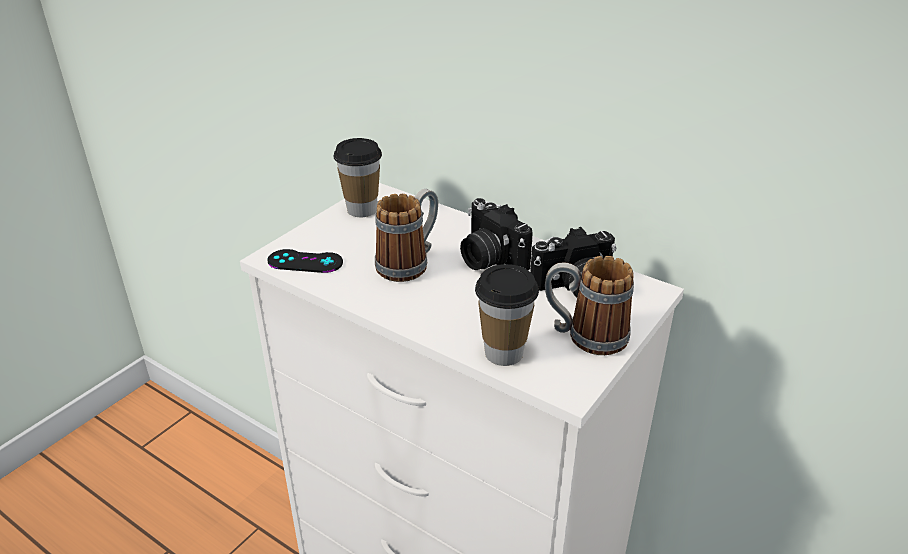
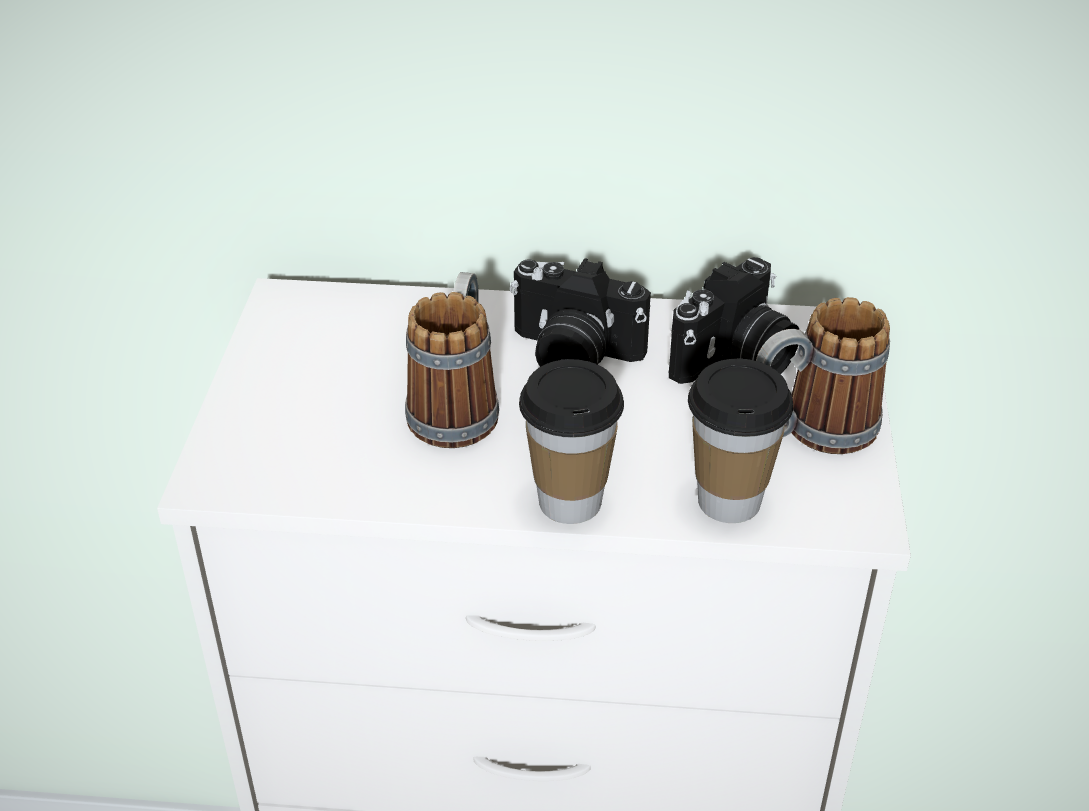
camera: 30 degrees left, 5 degrees up
black game controller [267,249,343,273] -> none
cup [333,138,382,217] -> cup moved to [519,359,624,524]

